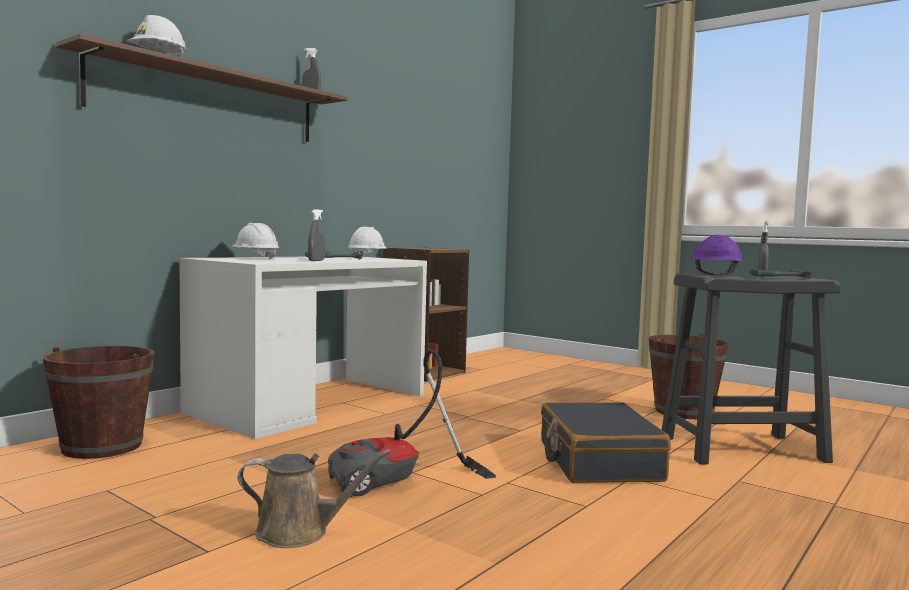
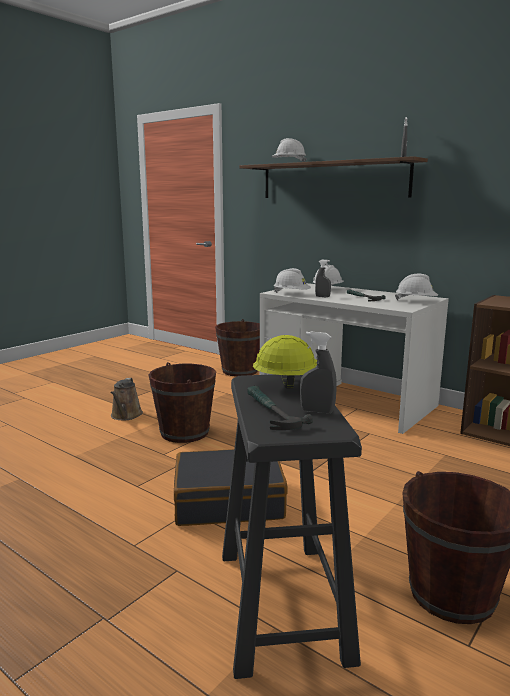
camera: 90 degrees right, 10 degrees up
vacuum cleaner [328,349,496,496] -> brown bucket [149,362,216,443]
purple hard hat [690,235,743,275] -> yellow hard hat [253,335,317,388]
none -> white hard hat [274,268,311,293]

